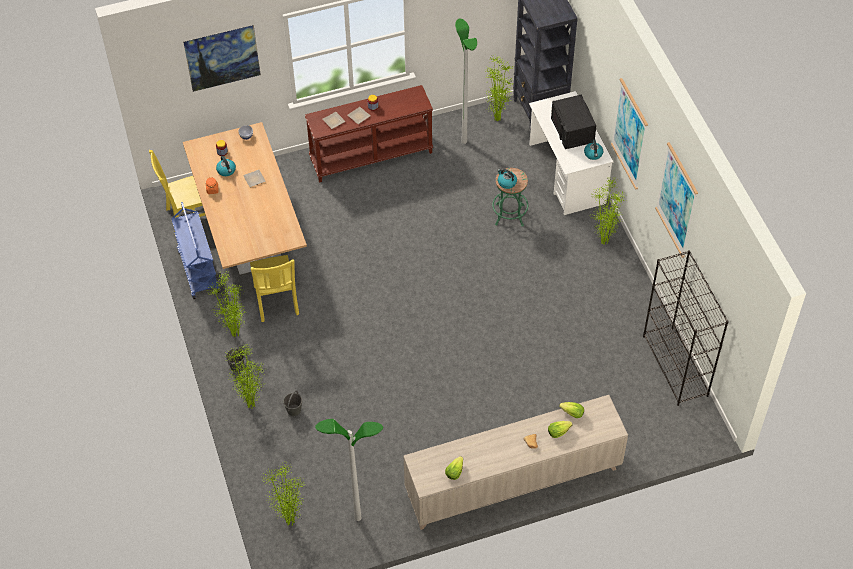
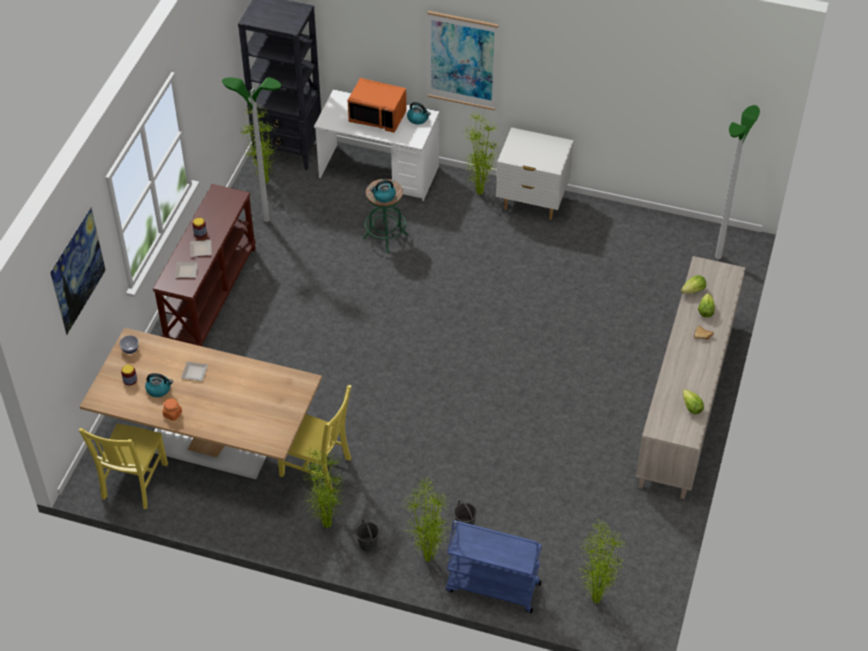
camera: 55 degrees left, 5 degrees down
blue cart [171,202,220,299] -> blue cart moved to [446,521,542,613]
floor lamp [315,419,383,521] -> floor lamp moved to [715,105,760,259]
black microwave [551,94,596,149] -> orange microwave [348,78,407,133]
black bookcase [643,250,729,406] -> none
picture [655,142,698,258] -> none
none -> white nightstand [496,127,574,220]

